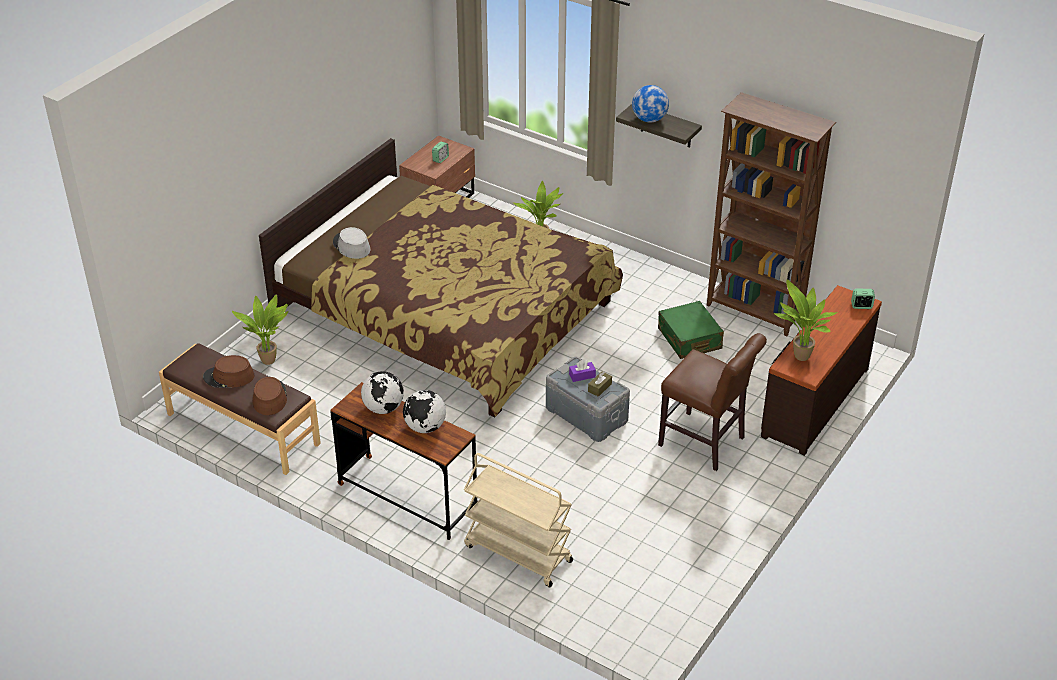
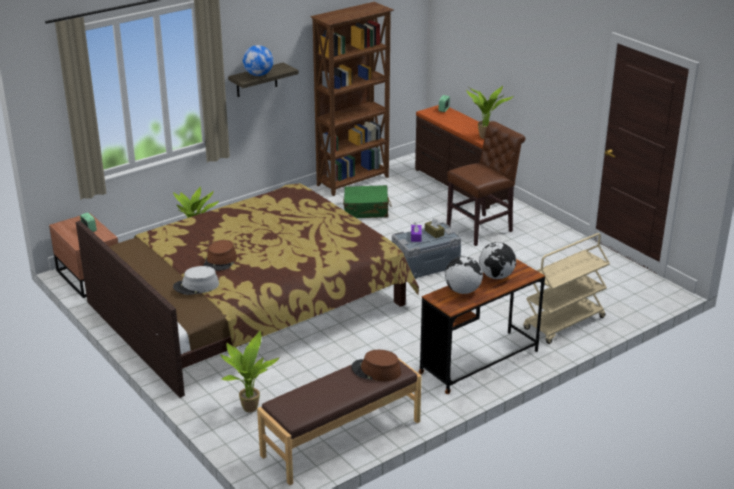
camera: 70 degrees left, 10 degrees down
brown hat [203,355,254,388] -> brown hat moved to [203,240,237,271]

